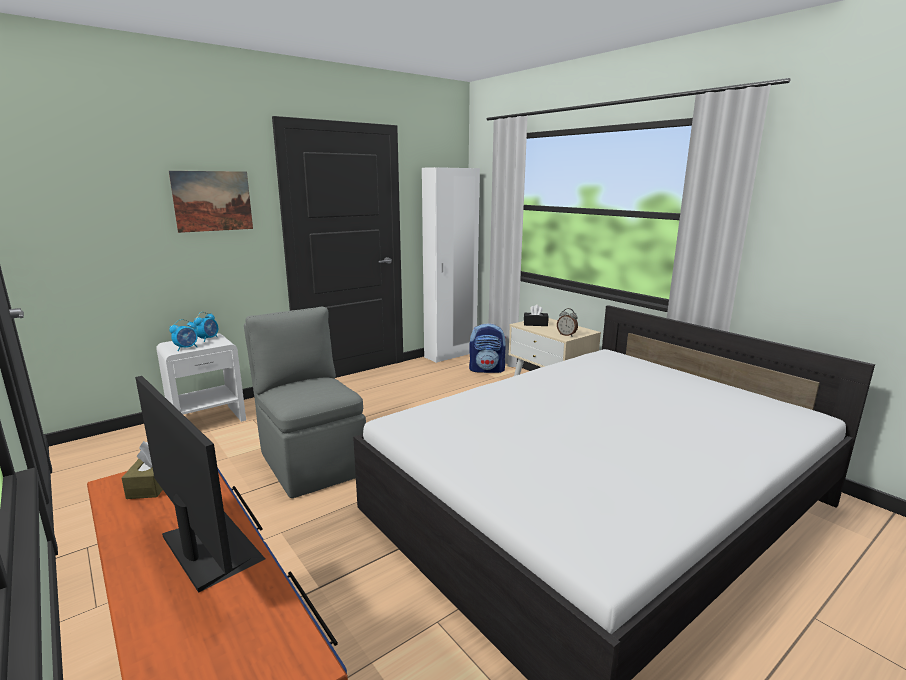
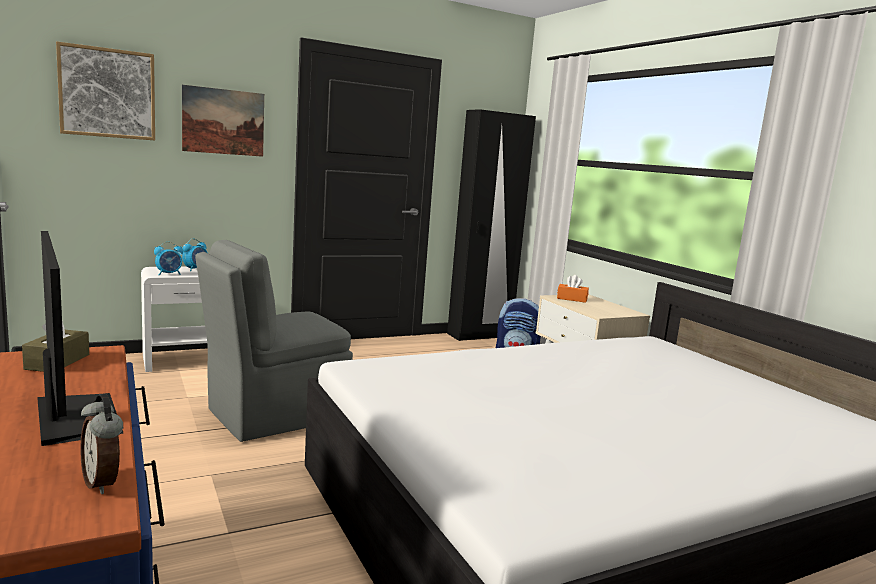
camera: 10 degrees right, 5 degrees down
grey chair [244,307,366,498] -> grey chair turned 105 degrees counterclockwise [195,240,353,442]
white wardrobe [422,167,480,363] -> black wardrobe [447,109,536,341]
black tissue box [524,304,549,326] -> orange tissue box [557,275,589,303]
alarm clock [557,308,578,337] -> alarm clock moved to [80,394,123,494]
none -> picture [56,41,155,140]

